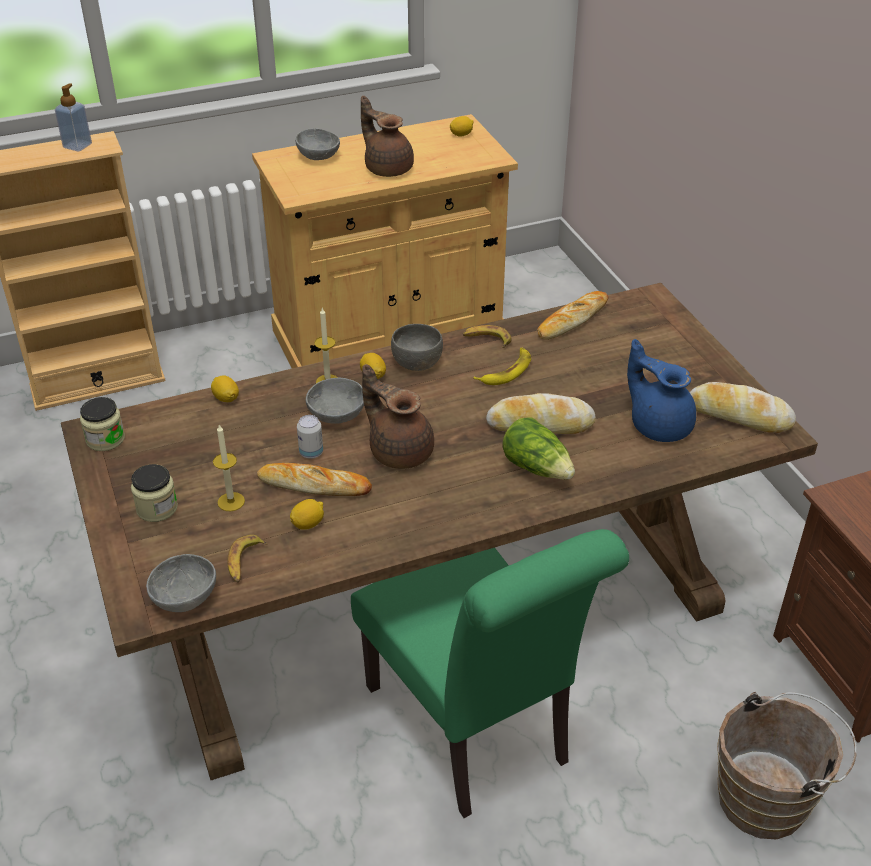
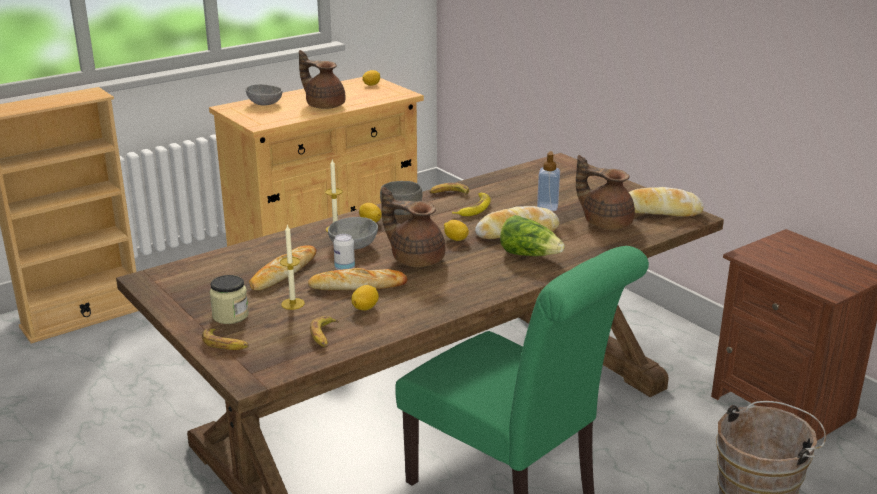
camera: 15 degrees left, 15 degrees down
soap dispenser [55,83,92,151] -> soap dispenser moved to [537,151,560,211]
jar [80,397,125,451] -> none
grey bowl [146,554,216,612] -> none
lemon [211,375,239,402] -> lemon moved to [444,220,469,241]
bread [537,291,608,340] -> bread moved to [249,245,316,291]
blue teapot [627,339,696,442] -> brown teapot [576,155,635,230]
none -> banana [202,328,249,350]

